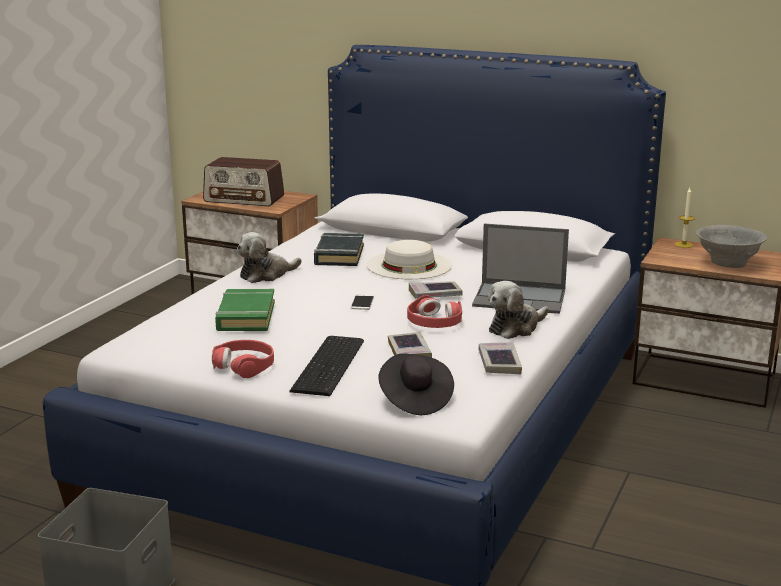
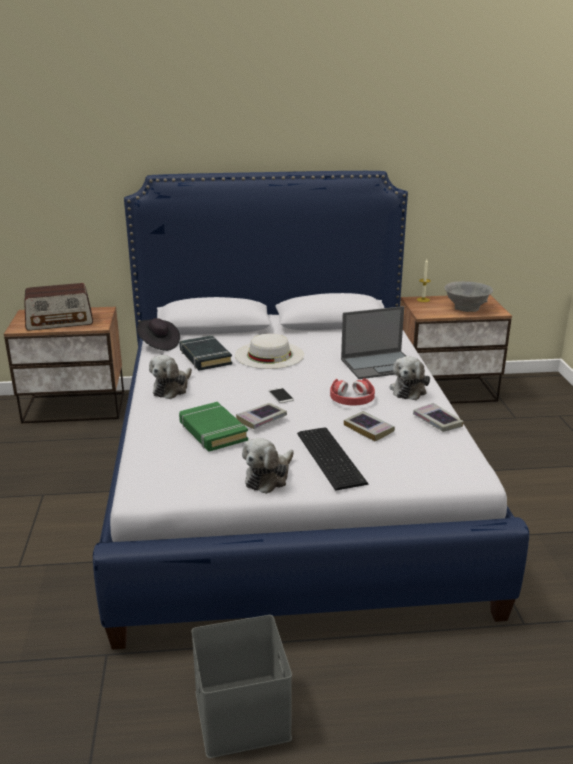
camera: 30 degrees left, 5 degrees up
red headphones [212,340,274,378] -> plush toy [242,438,294,494]
black hat [379,353,454,415] -> black hat moved to [137,318,180,351]
book [409,281,462,299] -> book moved to [236,403,287,429]

